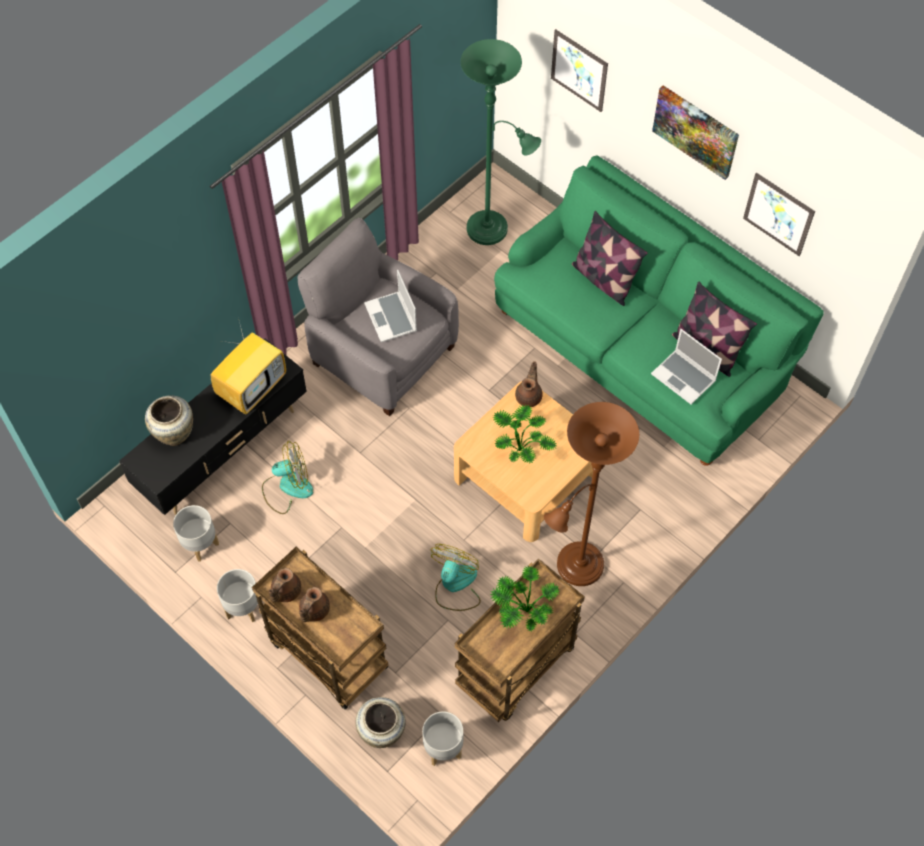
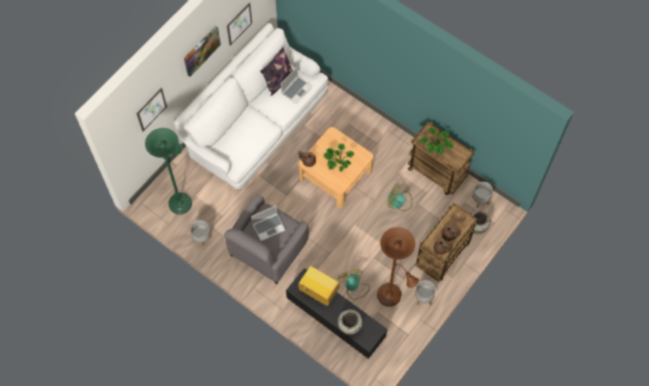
camera: 95 degrees left, 5 degrees up
grey planter [173,505,219,561] -> grey planter moved to [190,220,212,248]
green sofa [494,156,824,466] -> white sofa [173,23,328,190]
brown floor lamp [544,402,639,586] -> brown floor lamp moved to [377,227,419,307]
pillow [572,211,648,306] -> none

